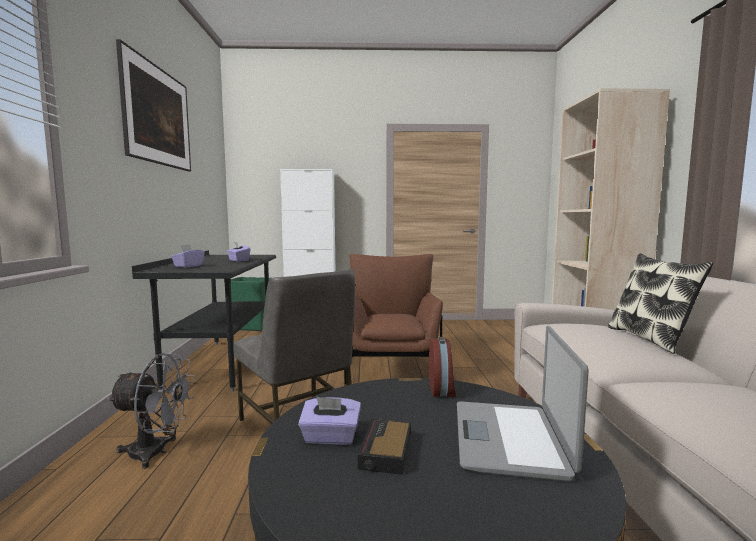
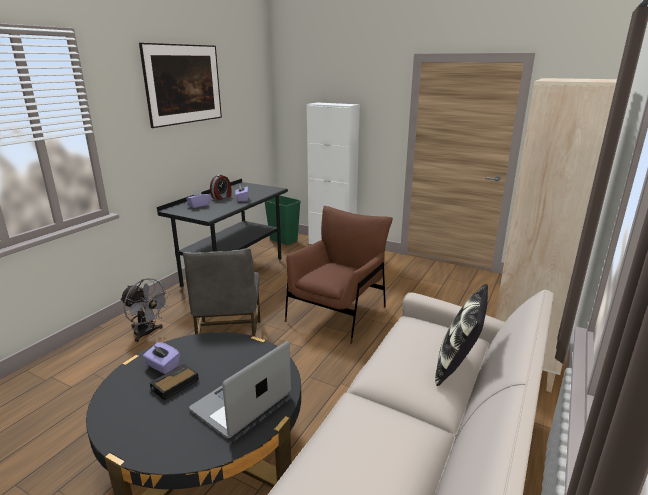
camera: 30 degrees right, 15 degrees up
alarm clock [429,337,456,397] -> alarm clock moved to [210,175,232,200]

